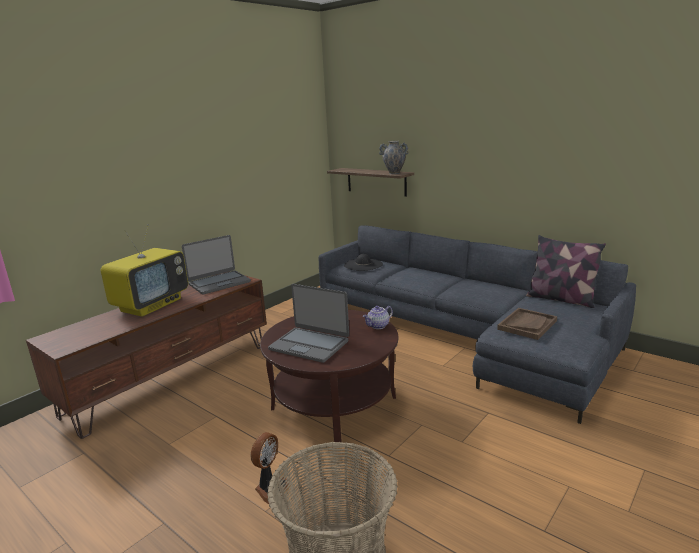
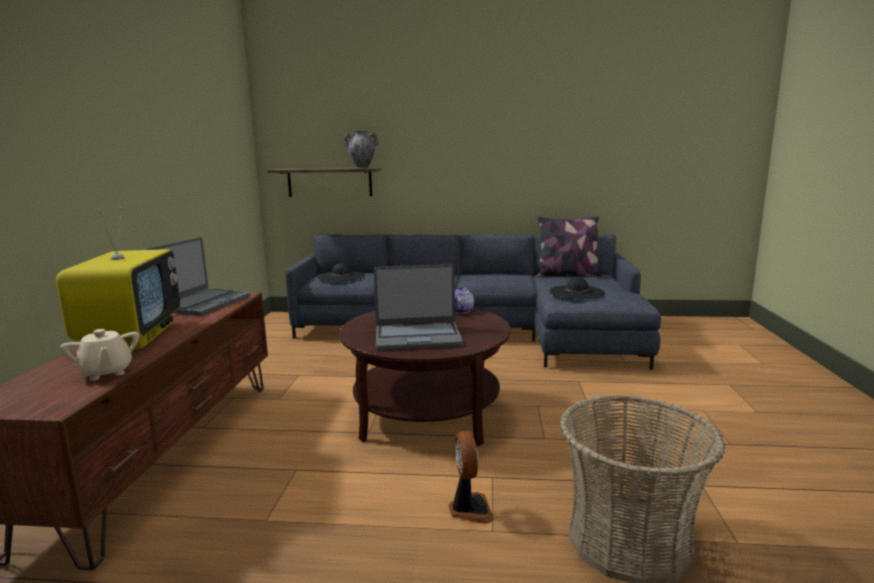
camera: 35 degrees left, 5 degrees down
brown tray [497,308,557,340] -> black hat [550,277,605,299]
none -> beige teapot [60,328,139,381]

